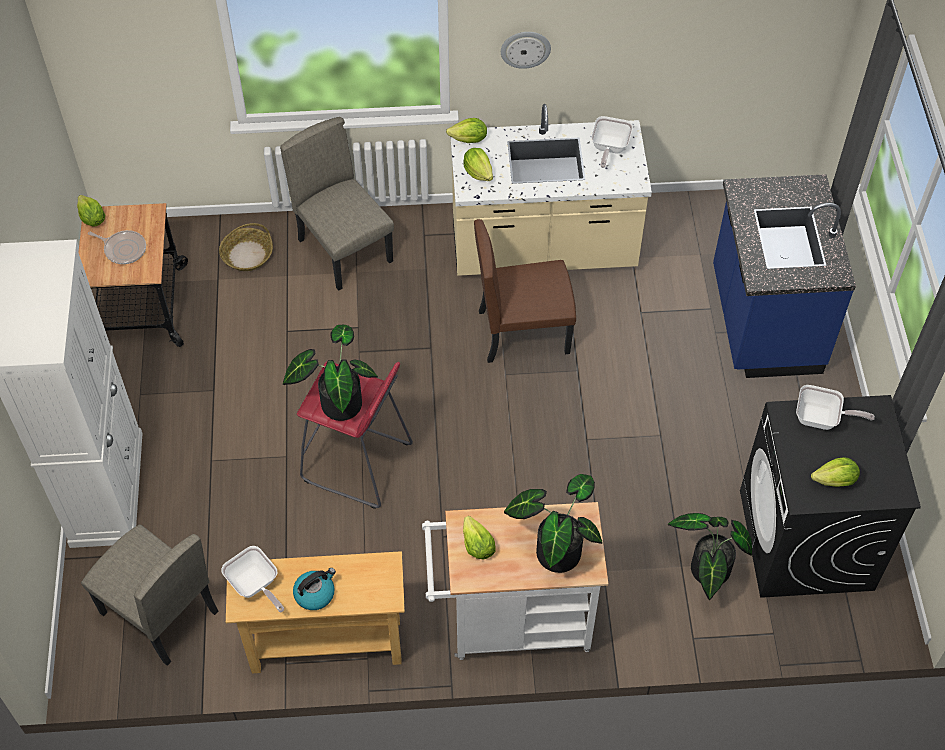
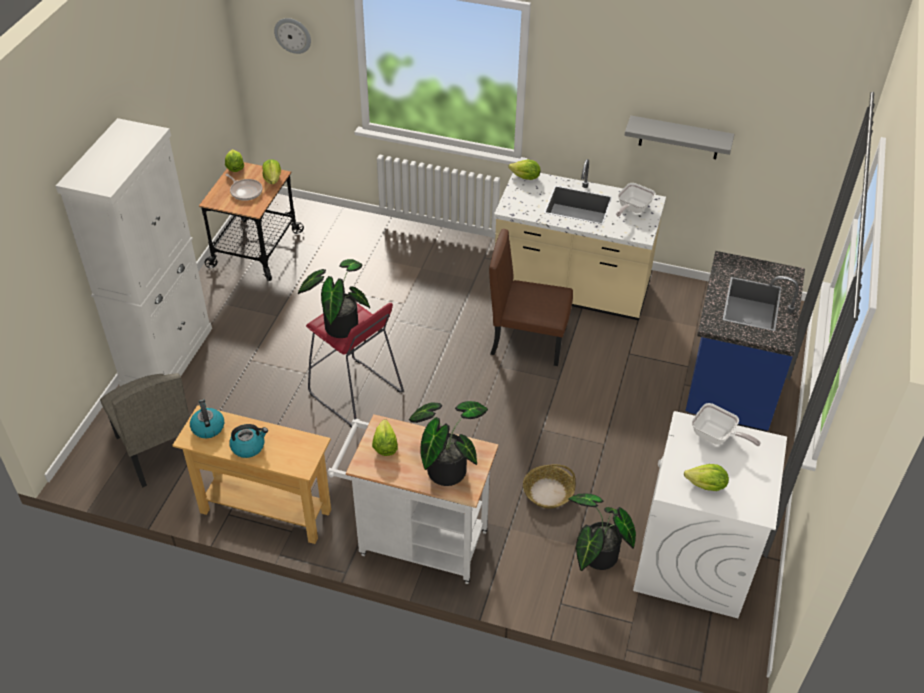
camera: 20 degrees right, 10 degrees down
basket [219,223,273,271] -> basket moved to [523,464,575,508]
frying pan [221,546,284,612] -> kettle [190,399,224,438]
beige chair [280,117,394,291] -> none
lettuce [464,148,493,181] -> lettuce moved to [262,159,281,184]
wall clock [501,32,551,69] -> wall clock moved to [274,18,311,54]
black washing machine [740,395,921,598] -> white washing machine [633,411,787,618]
none -> grey shelf [624,116,734,159]

